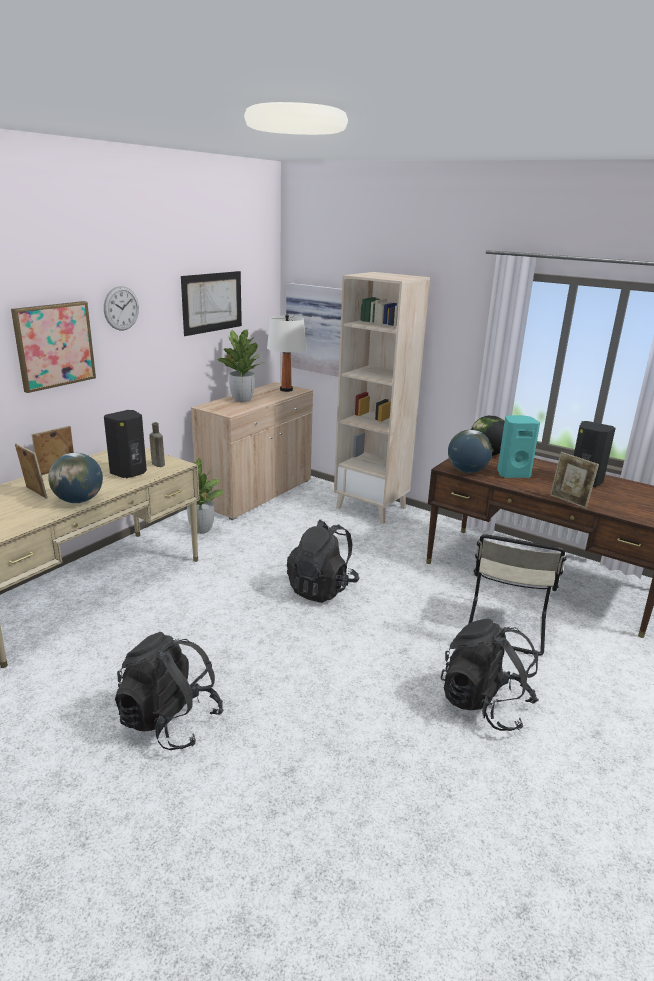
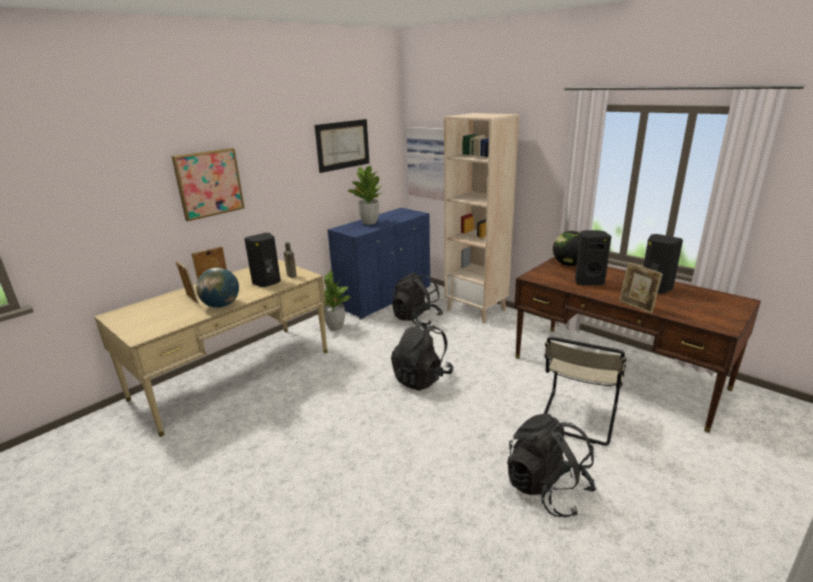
camera: 10 degrees right, 0 degrees up
wall clock [104,286,139,330] -> none
black backpack [115,632,223,750] -> black backpack moved to [392,273,443,325]
beige cabinet [191,382,313,520] -> blue cabinet [327,208,430,319]
white table lamp [267,314,307,392] -> none
globe [448,430,492,473] -> none
turquoise speaker [497,415,540,478] -> black speaker [575,230,612,285]

